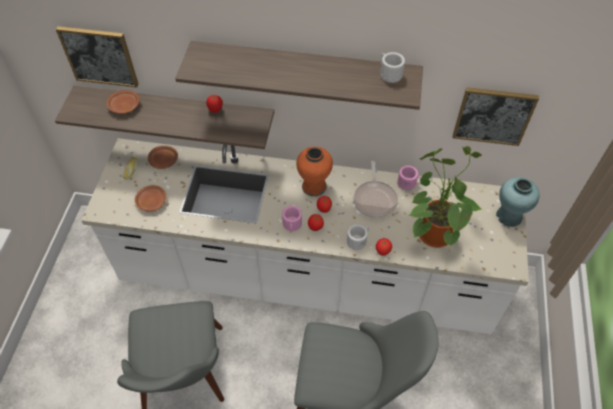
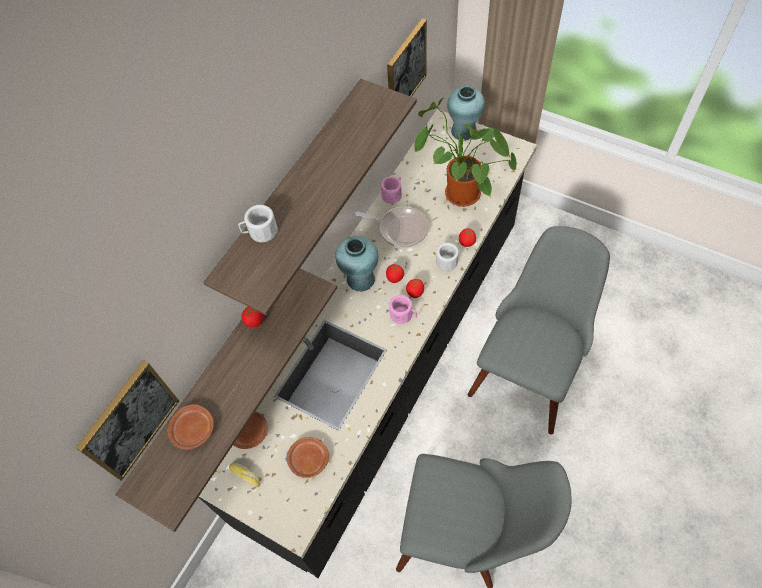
camera: 65 degrees left, 5 degrees up
white counter [81,138,529,334] -> black counter [198,109,537,578]
orange vase [296,147,333,197] -> turquoise vase [335,236,378,292]
white mug [380,52,405,83] -> white mug moved to [238,205,278,242]

